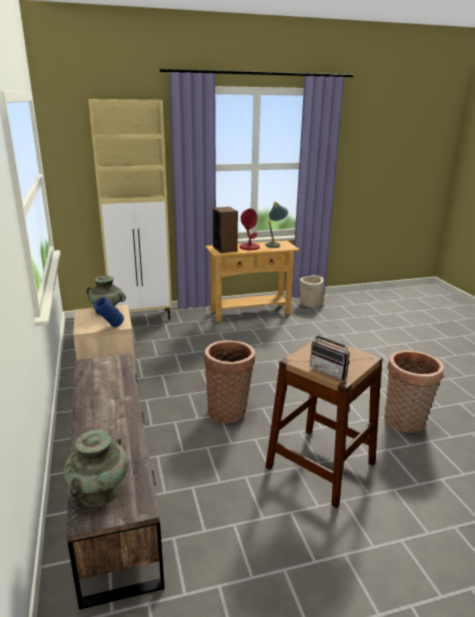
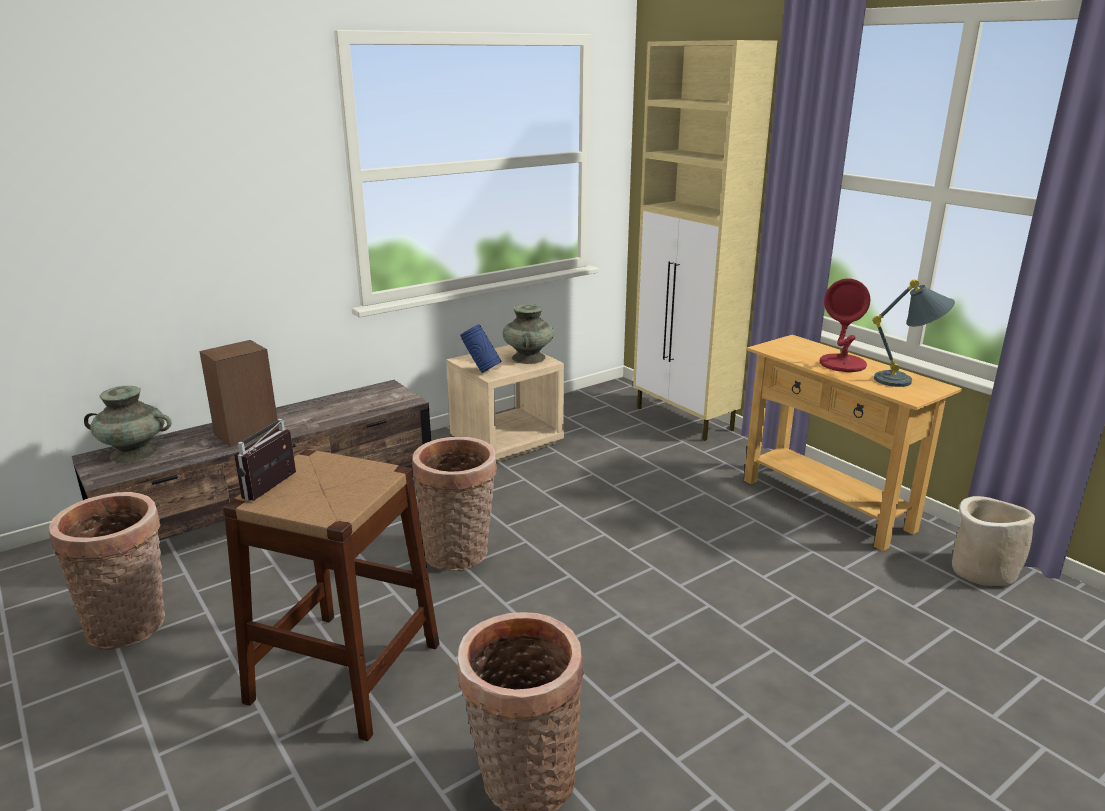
camera: 70 degrees right, 0 degrees up
speaker [213,207,238,253] -> speaker moved to [199,340,279,447]
none -> basket [49,492,165,650]

